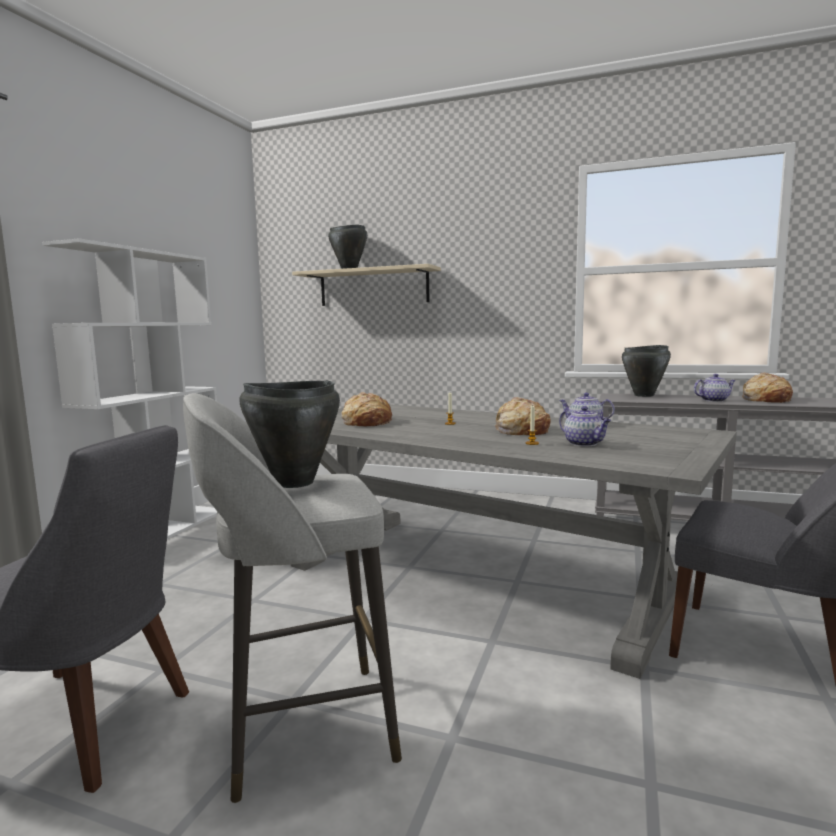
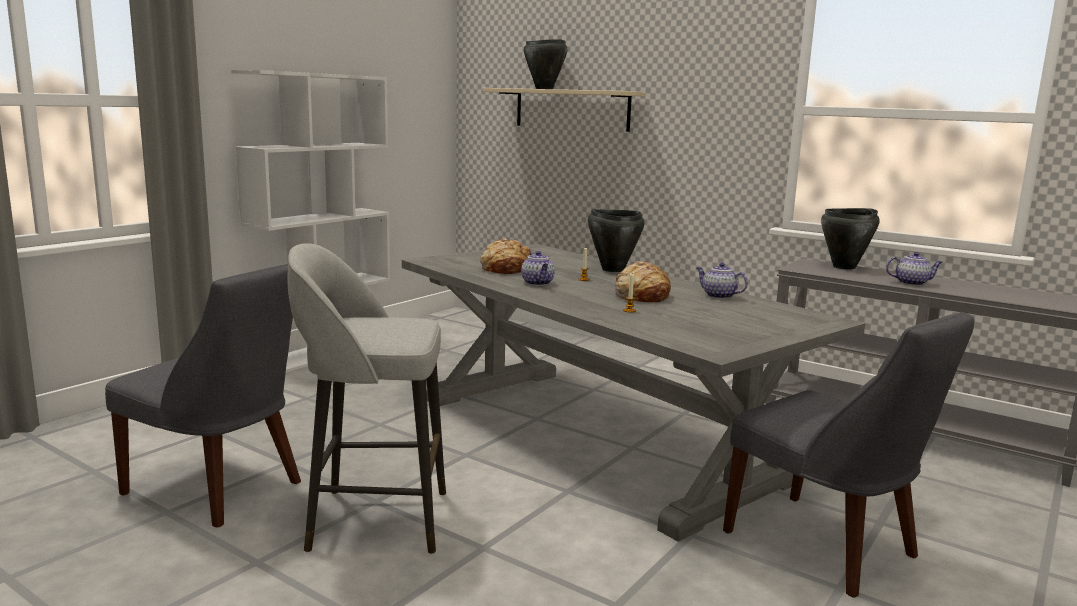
camera: 15 degrees right, 5 degrees up
black cooking pot [239,381,340,488] -> black cooking pot moved to [588,209,644,272]
teapot [559,406,611,446] -> teapot moved to [521,251,555,286]
bread [742,373,793,403] -> none

